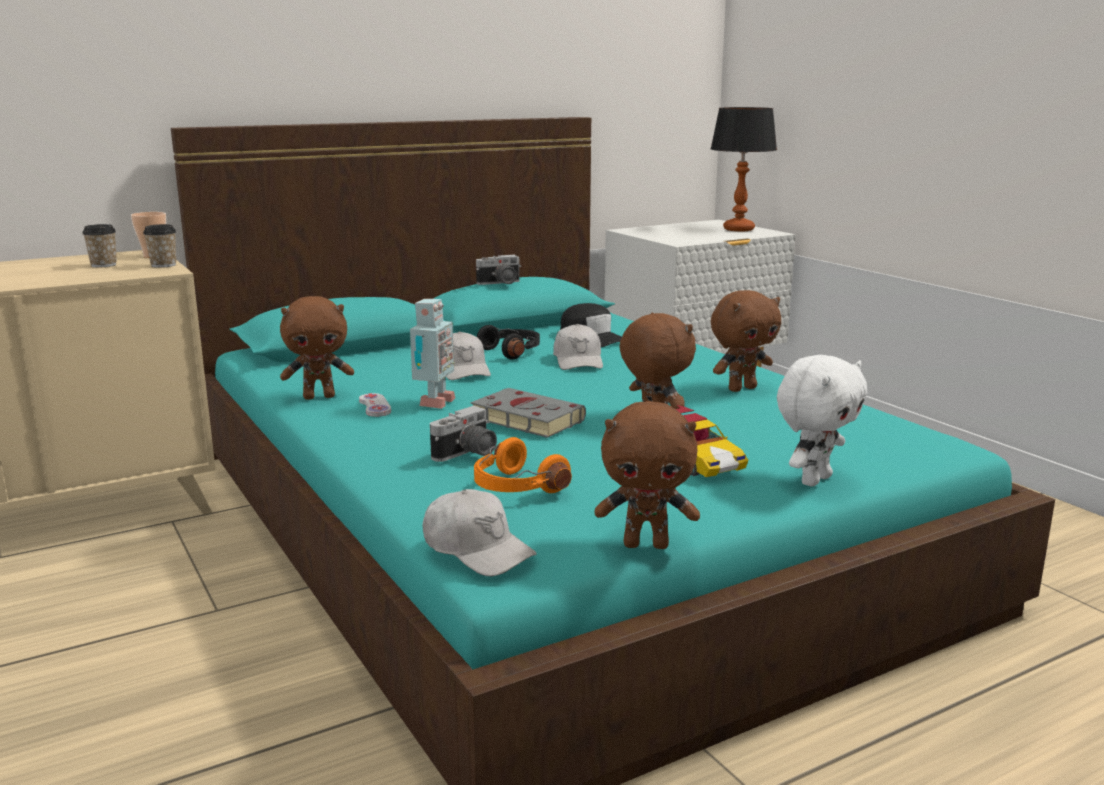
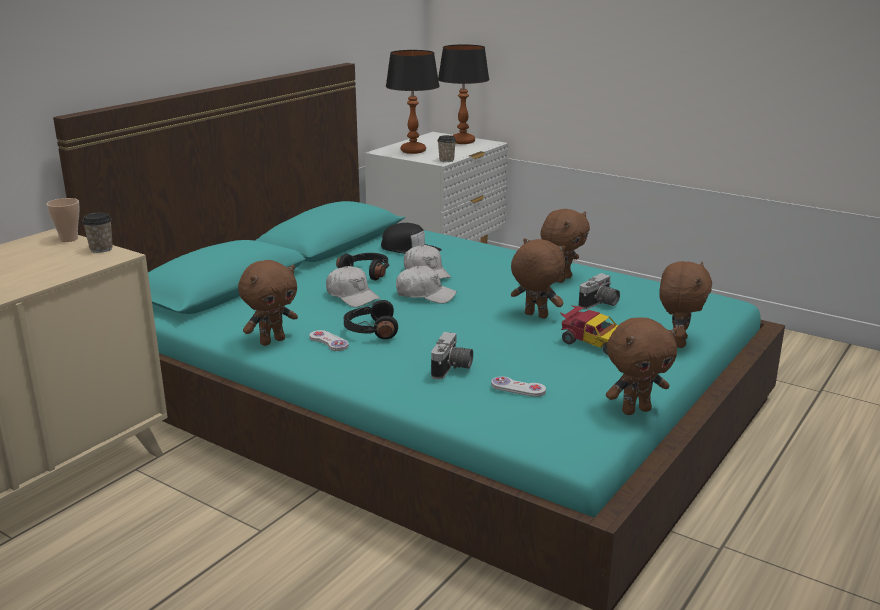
camera: 25 degrees left, 5 degrees up
cup [82,224,117,267] -> cup moved to [438,135,456,162]
toy robot [410,299,455,409] -> black headphones [344,300,398,339]
white cap [423,489,537,576] -> white cap moved to [396,266,457,304]
grey book [471,388,586,438] -> none
orange headphones [474,437,572,493] -> white game controller [491,376,546,397]
camera [476,255,522,285] -> camera moved to [579,273,620,309]
white plush toy [777,355,867,486] -> brown plush toy [659,261,712,348]
none -> table lamp [386,50,440,154]

